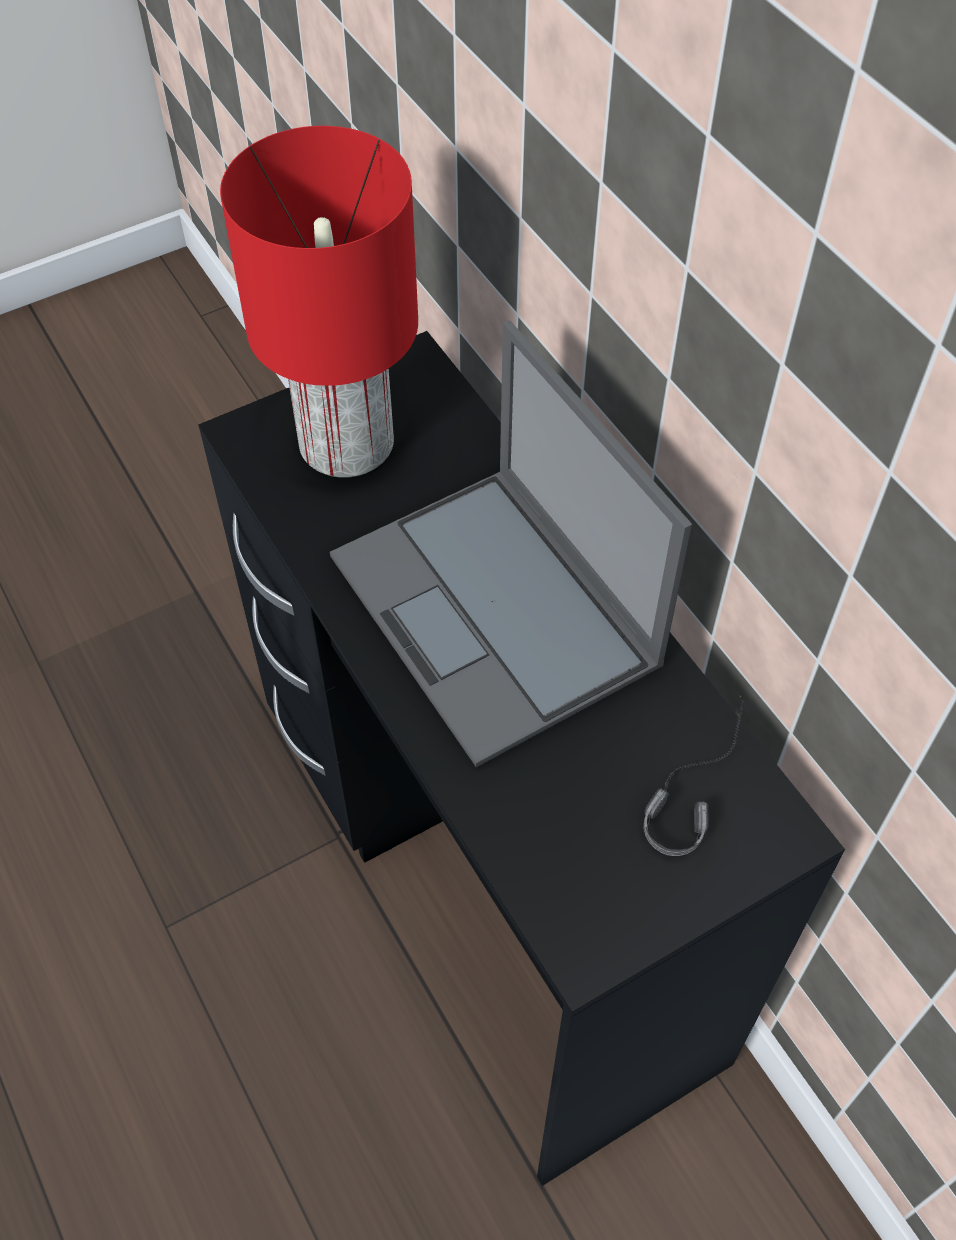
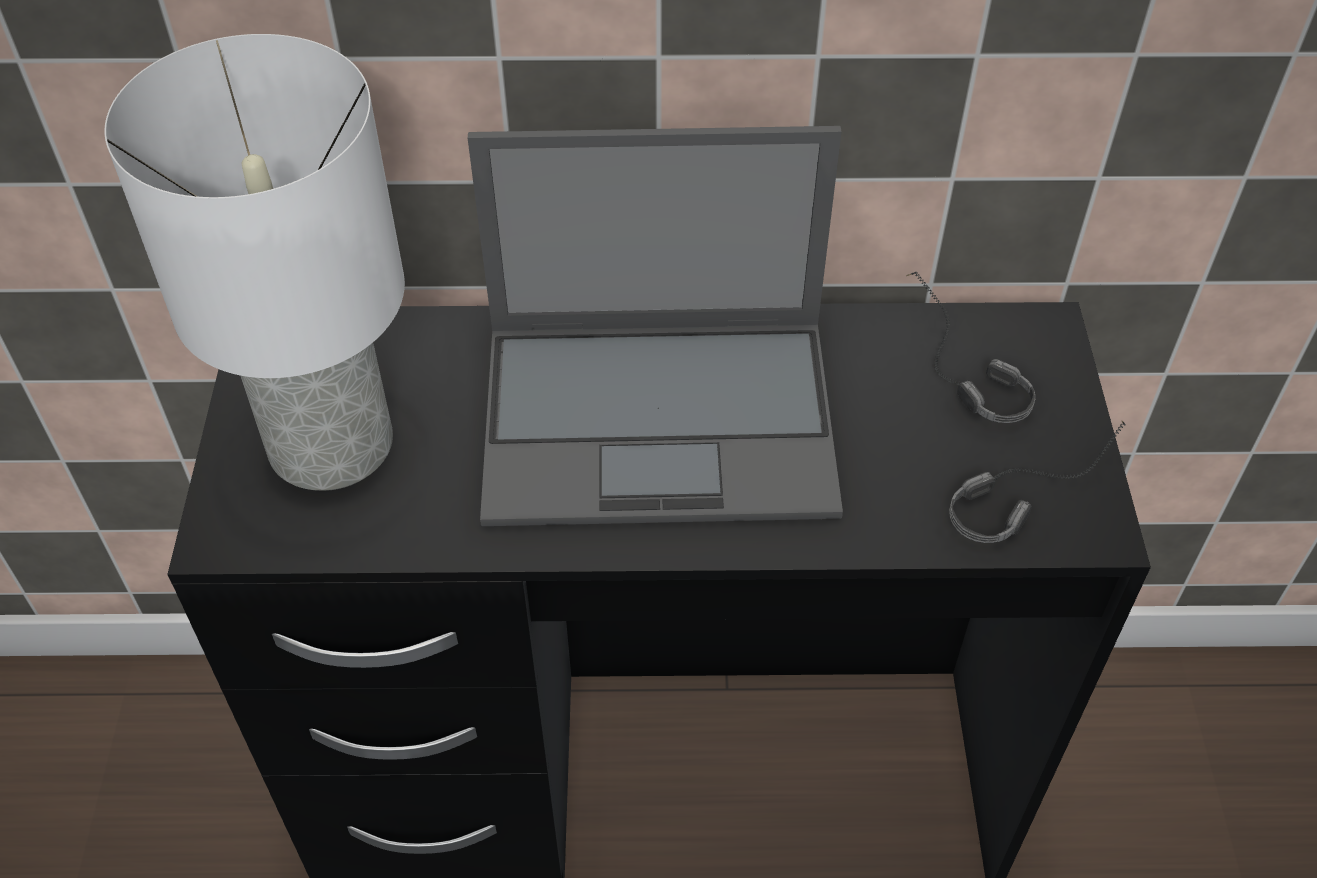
camera: 60 degrees left, 5 degrees down
red table lamp [220,126,418,478] -> white table lamp [104,34,405,491]
none -> headphones [949,421,1125,543]

